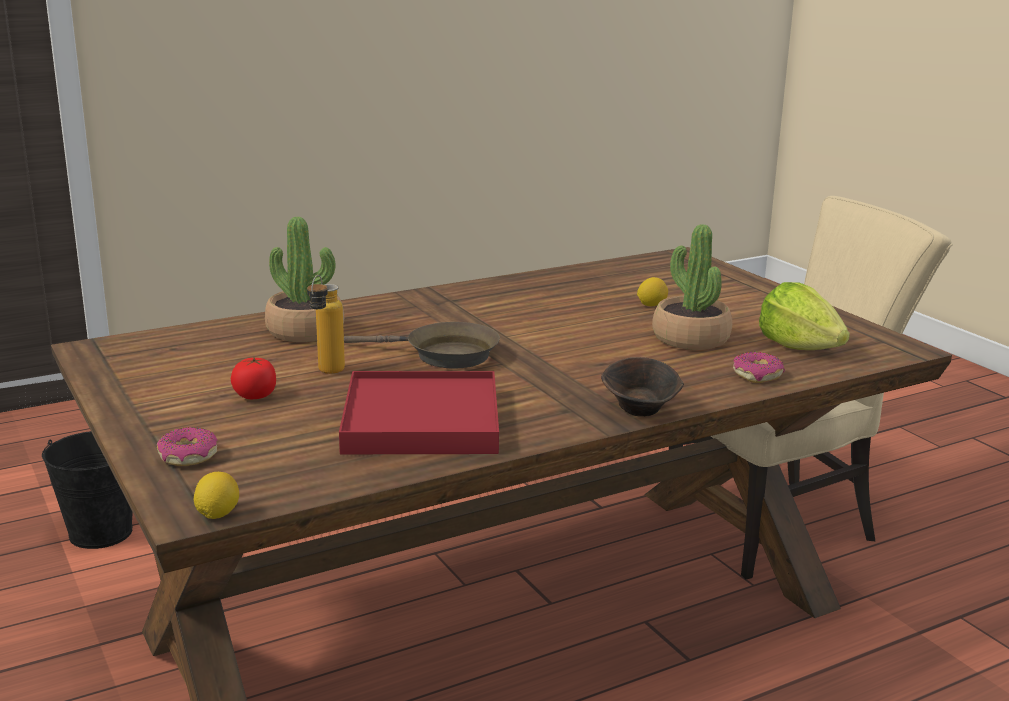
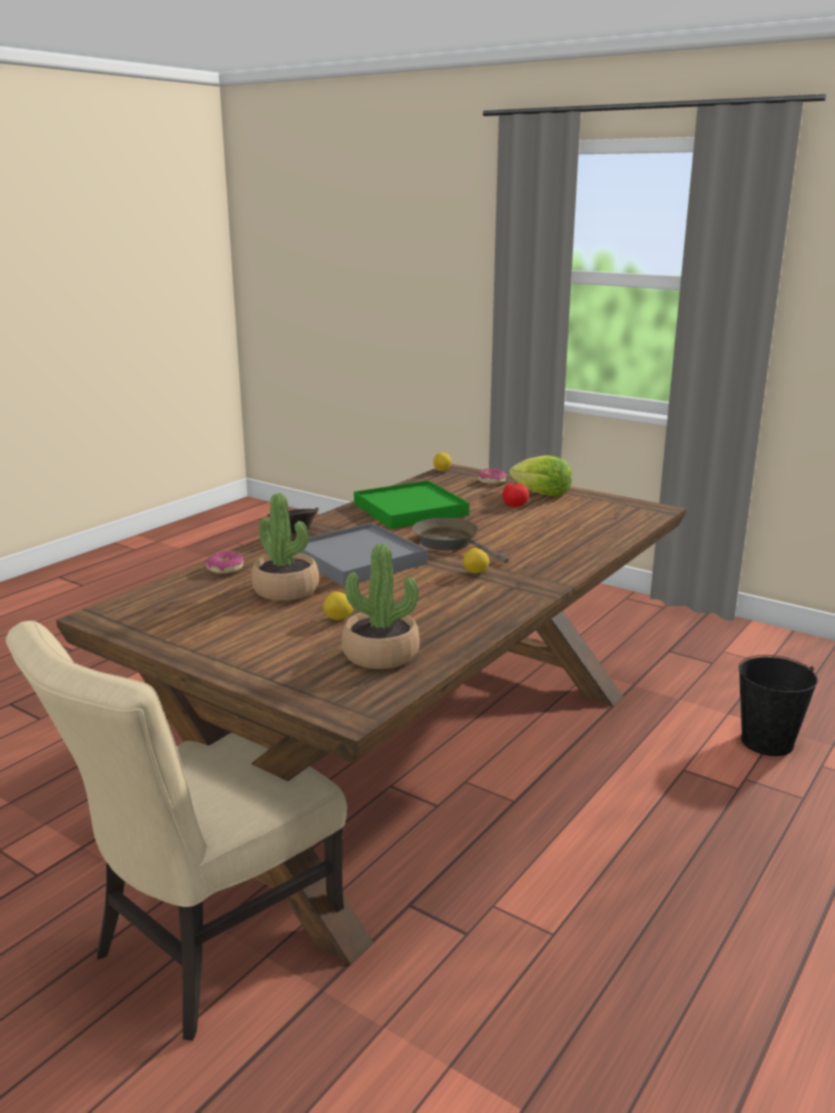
camera: 155 degrees right, 0 degrees up
potted plant [265,217,344,342] -> potted plant moved to [341,544,420,669]
bottle [307,275,345,374] -> none
red tray [339,371,499,454] -> green tray [354,480,469,529]
brown frying pan [344,322,500,368] -> brown frying pan turned 60 degrees clockwise [412,518,509,563]
lettuce [759,282,850,350] -> lettuce moved to [509,455,572,496]
none -> grey tray [292,523,428,587]
none -> lemon [463,548,489,573]

